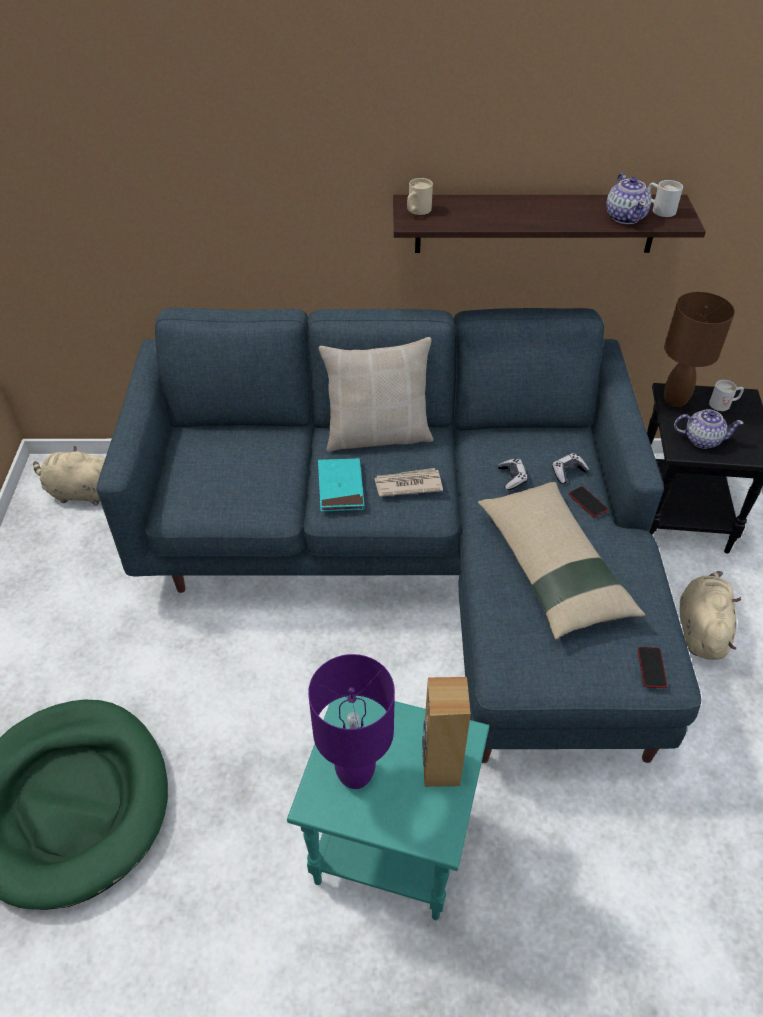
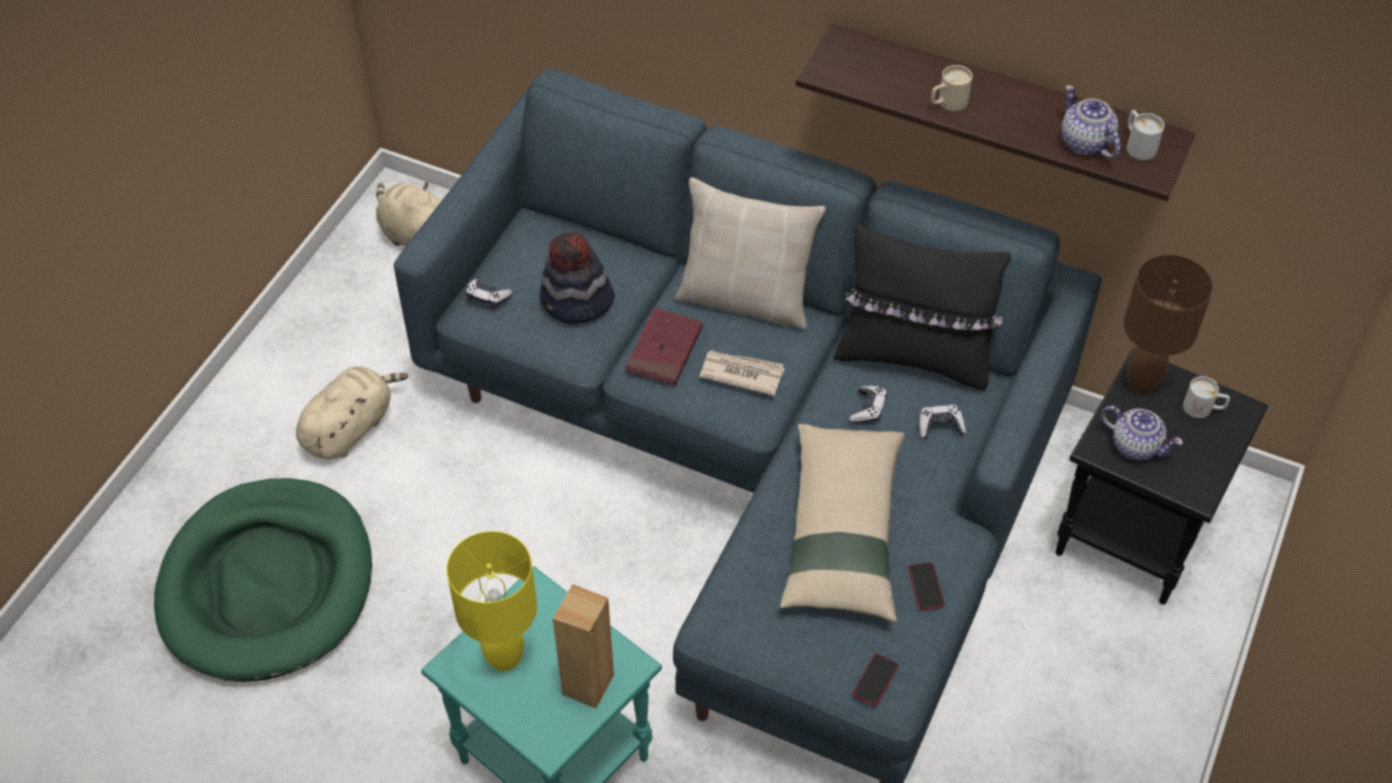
camera: 25 degrees right, 5 degrees up
purple table lamp [308,654,395,789] -> yellow table lamp [446,531,537,671]
turquoise book [318,458,365,512] -> red book [626,308,703,386]
beige mug [407,178,433,215] -> beige mug moved to [931,65,973,111]
phone [569,486,608,517] -> phone moved to [909,562,944,610]
teapot [606,173,651,224] -> teapot turned 135 degrees clockwise [1061,85,1121,158]
beige plush toy [680,571,741,660] -> beige plush toy moved to [296,366,408,459]
none -> game controller [466,279,512,309]
none -> hat [540,232,615,324]
none -> black pillow [833,224,1011,391]

